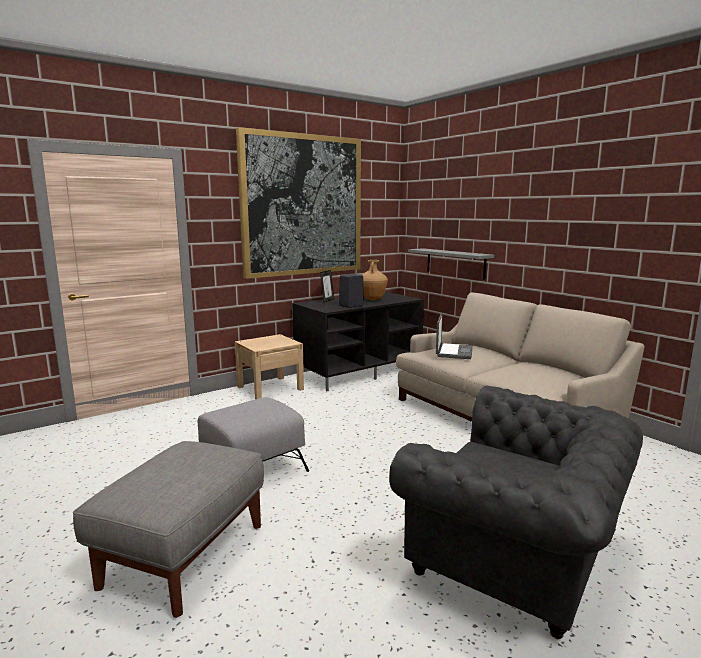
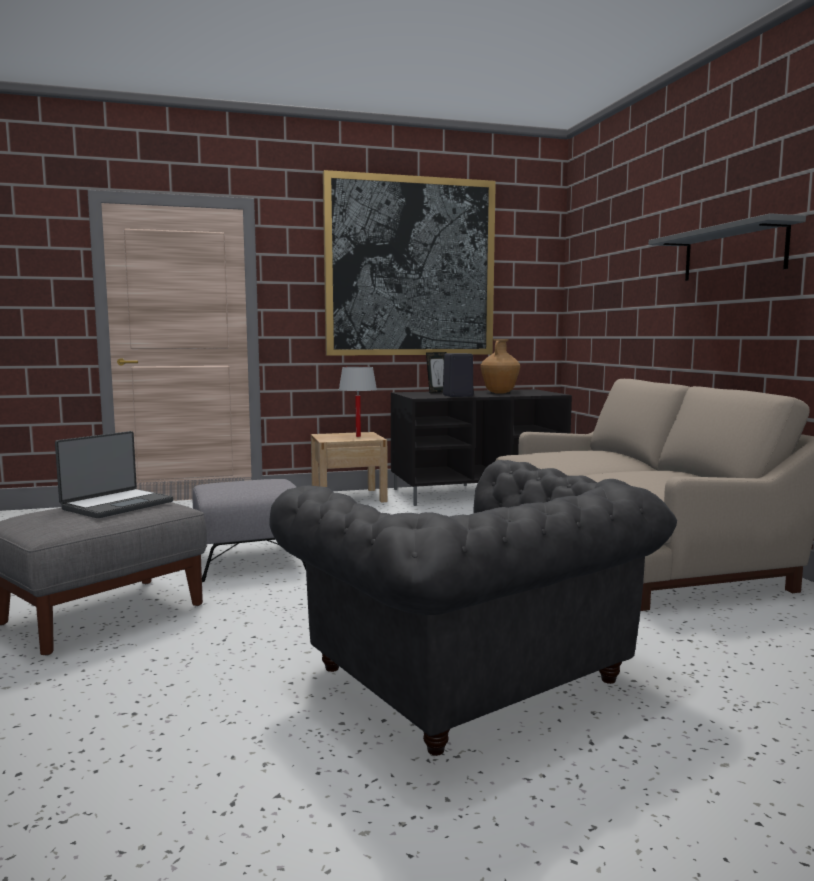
camera: 20 degrees right, 5 degrees down
grey shelf [408,248,494,280] -> grey shelf moved to [649,213,806,281]
laptop [436,313,473,359] -> laptop moved to [55,431,174,518]
none -> white table lamp [339,367,377,437]

